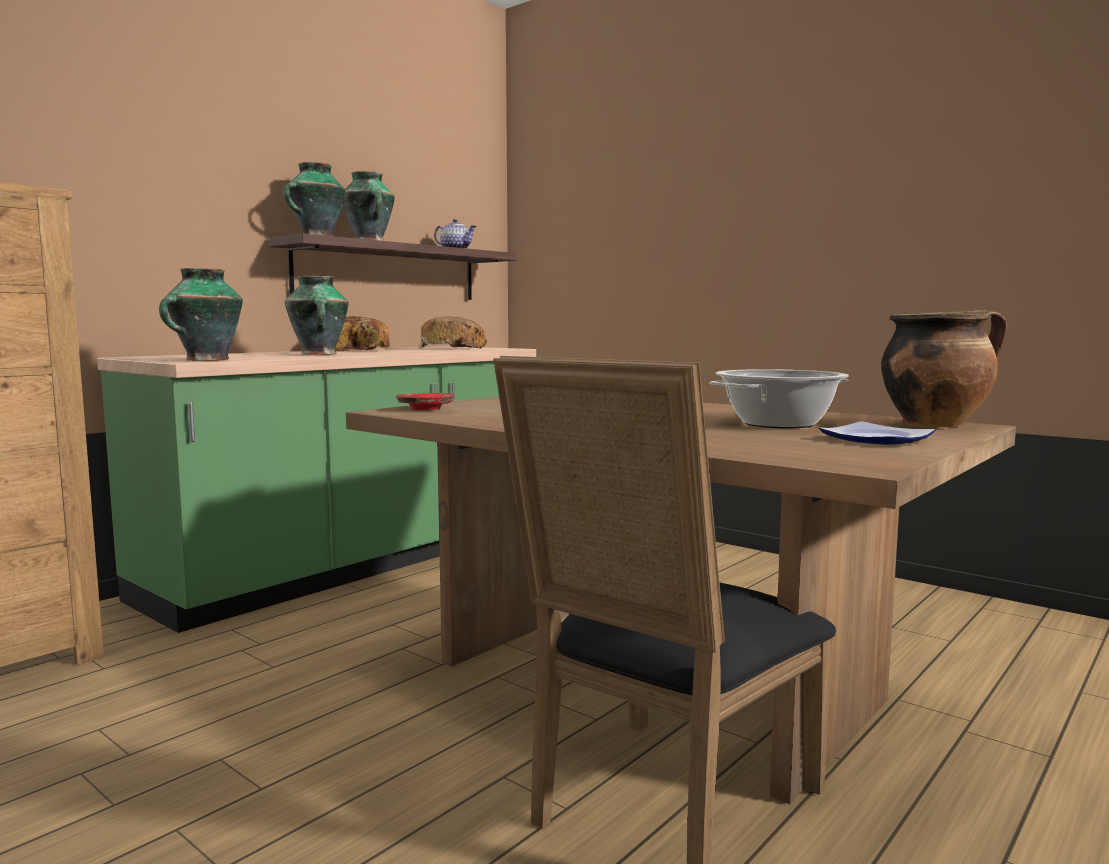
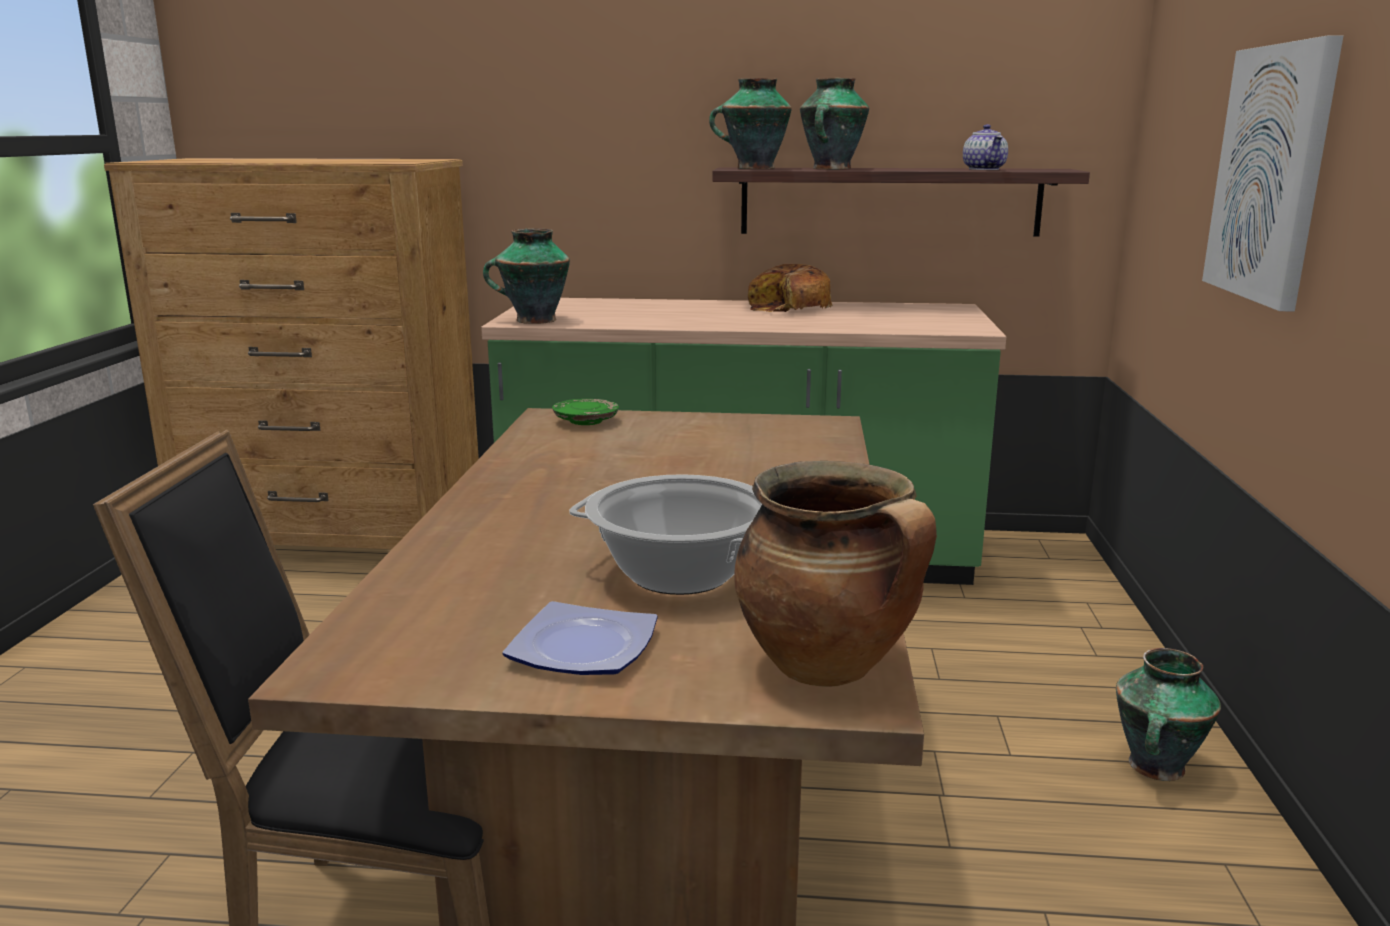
camera: 55 degrees right, 10 degrees up
vase [285,276,349,355] -> vase moved to [1116,648,1221,781]
red plate [396,393,455,410] -> green plate [552,399,619,425]
bread [419,316,487,348] -> none
none -> picture [1202,35,1343,312]

